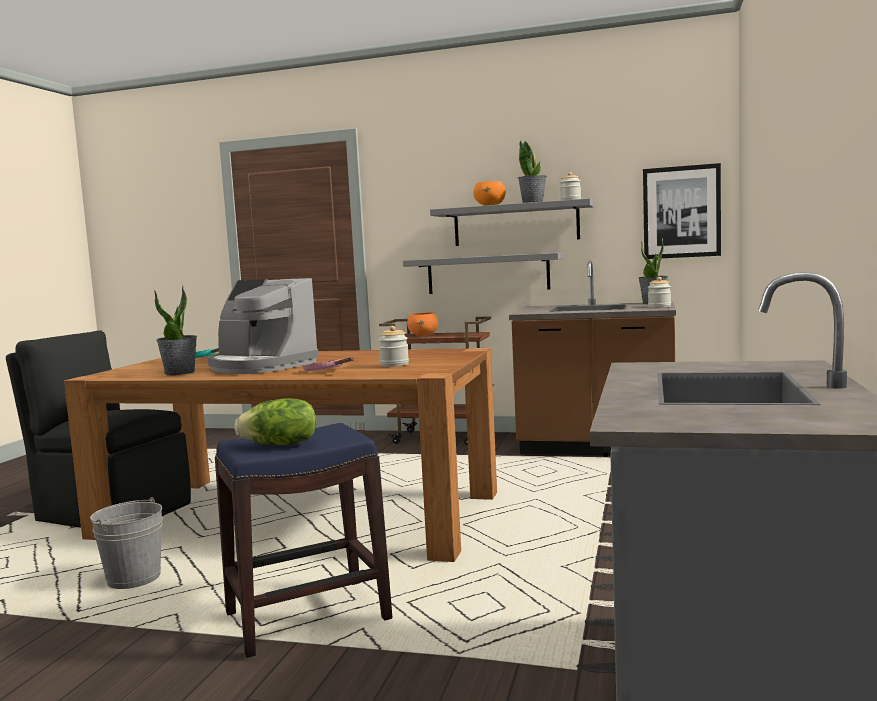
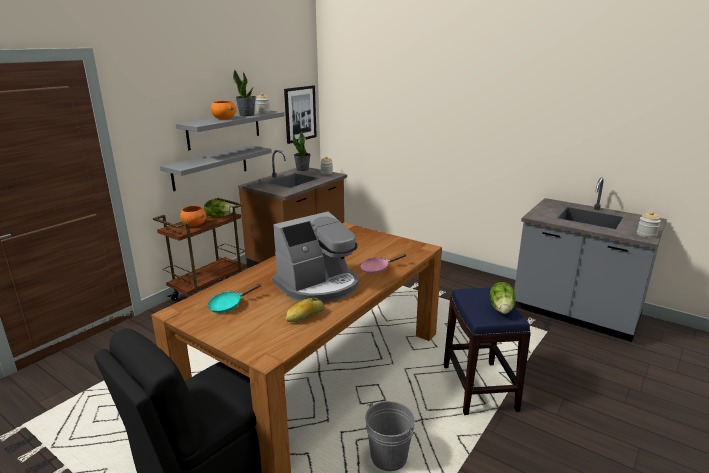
camera: 70 degrees left, 15 degrees up
potted plant [154,286,197,375] -> bread [286,298,325,323]
jar [379,326,409,367] -> jar moved to [637,212,661,238]
none -> lettuce [204,200,233,217]

